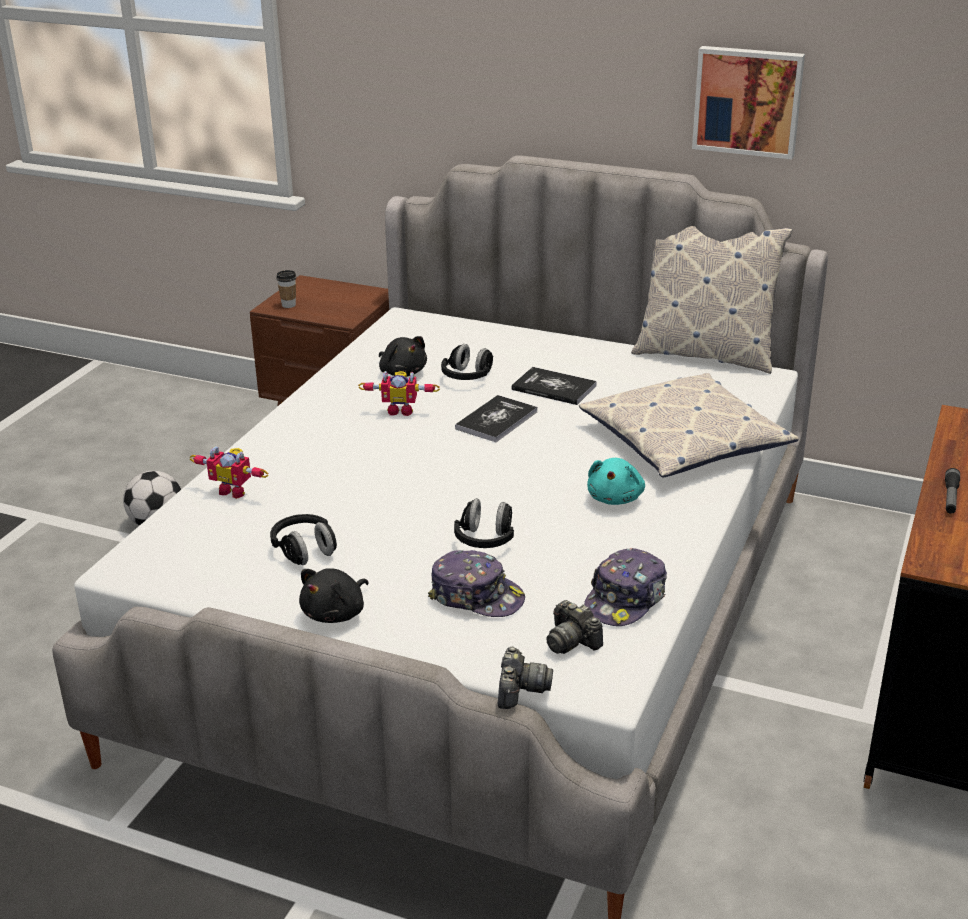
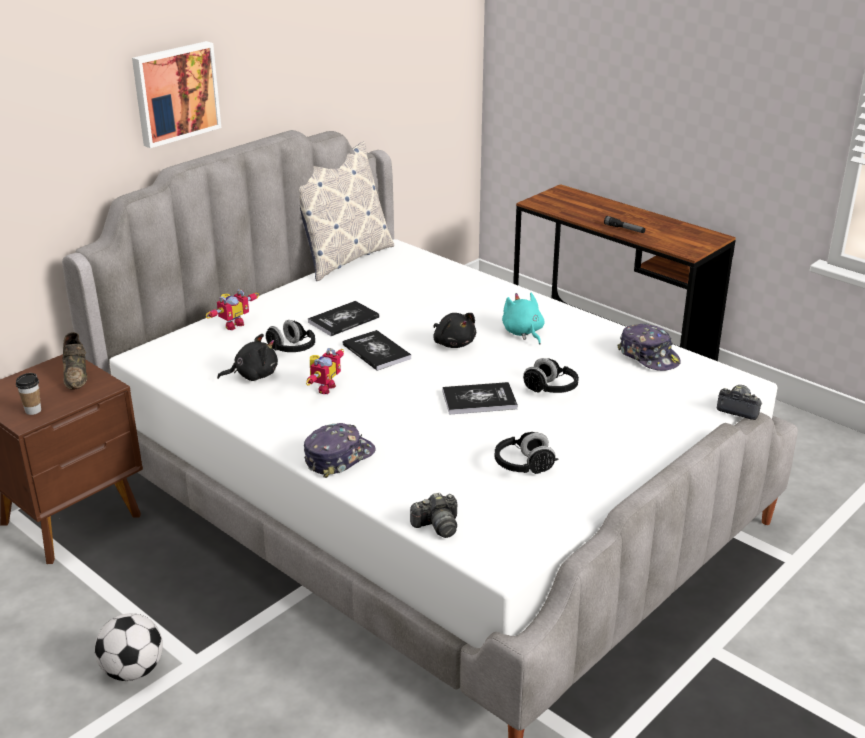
camera: 70 degrees left, 0 degrees up
toy robot [190,446,269,498] -> toy robot moved to [205,289,259,330]
black plush toy [299,568,368,623] -> black plush toy moved to [433,313,476,348]
cap [428,550,525,617] -> cap moved to [304,423,375,478]
camera [546,600,603,654] -> camera moved to [410,493,457,538]
pillow [579,373,799,478] -> none
turquoise plush toy [587,458,645,505] -> turquoise plush toy turned 150 degrees counterclockwise [502,293,545,344]
picture [692,46,805,159] -> picture moved to [132,41,221,148]
none -> brown shoe [62,332,87,390]
none -> book [442,382,518,415]

